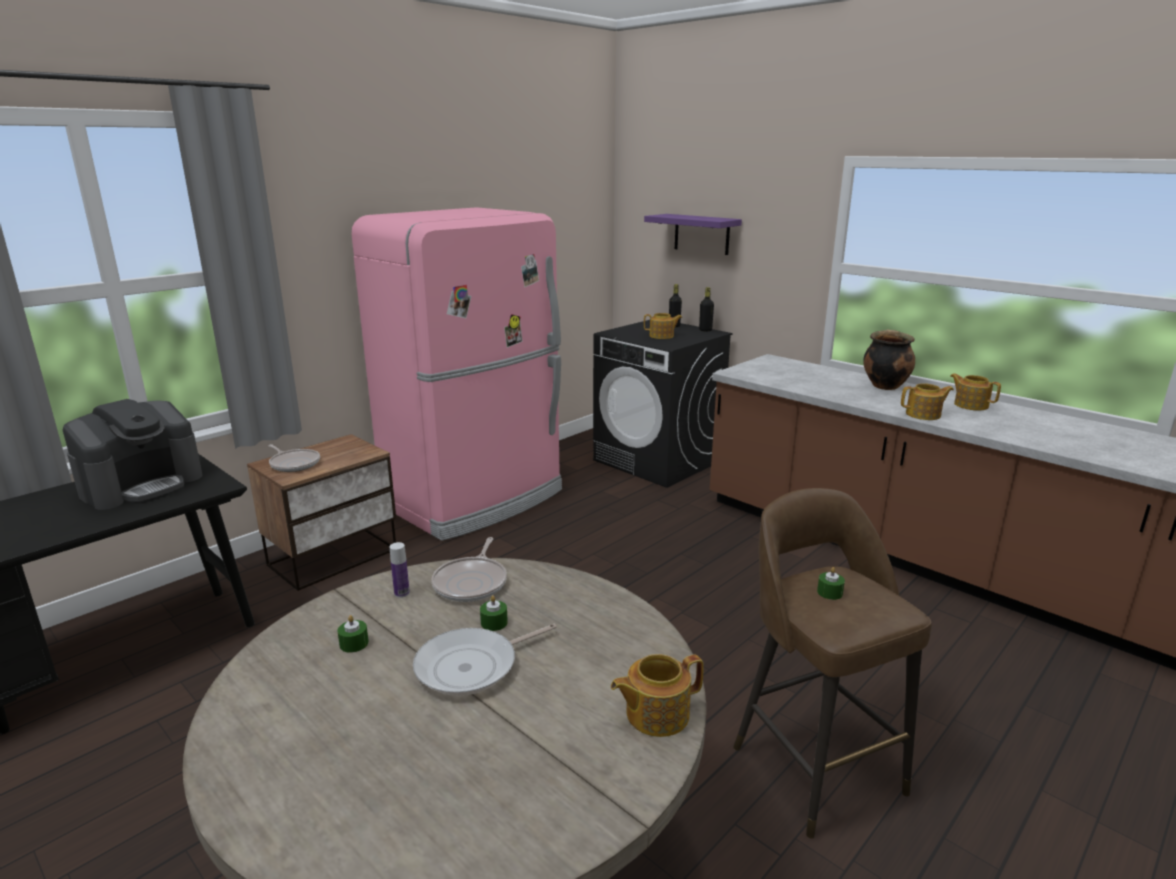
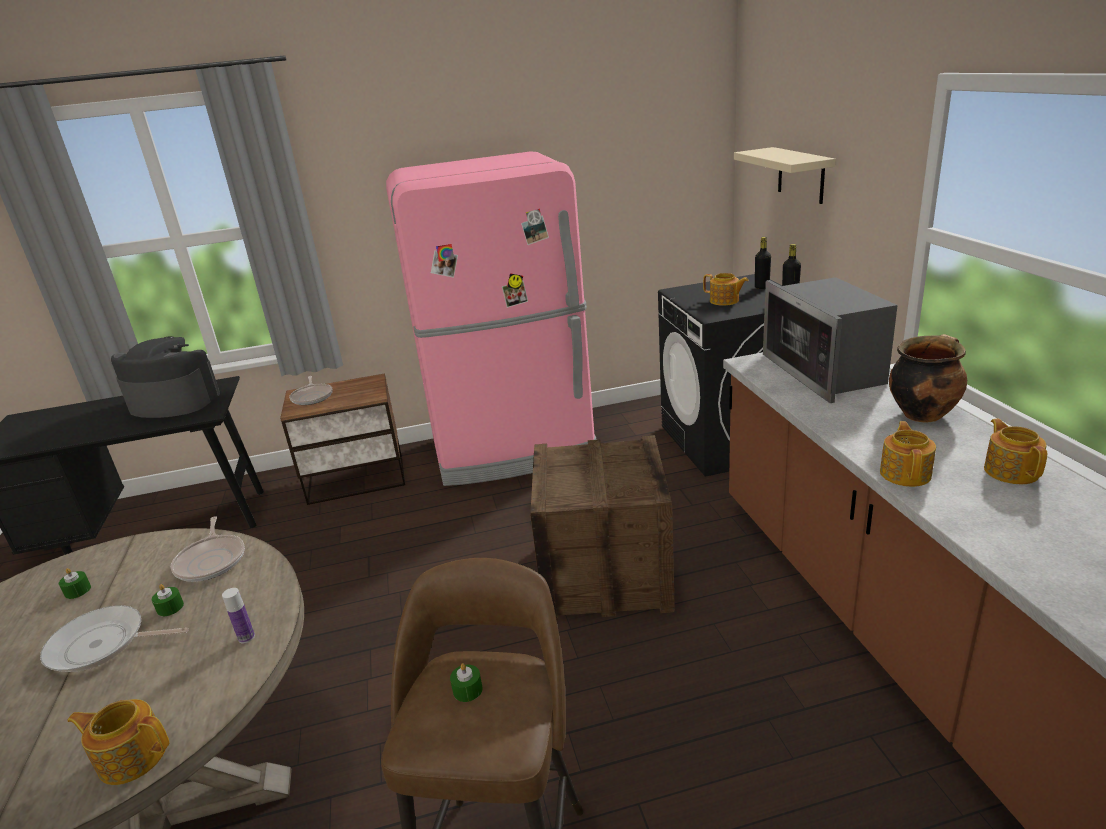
camera: 35 degrees right, 5 degrees up
coffee machine [63,399,202,510] -> coffee machine turned 150 degrees counterclockwise [111,336,220,418]
bottle [390,542,410,598] -> bottle moved to [222,588,255,643]
frying pan [431,537,507,602] -> frying pan turned 60 degrees counterclockwise [171,516,245,582]
purple shelf [644,214,742,255] -> beige shelf [734,147,836,204]
teapot [901,383,954,420] -> teapot turned 105 degrees counterclockwise [880,421,936,487]
none -> crate [530,435,675,620]
none -> microwave [763,277,898,403]

